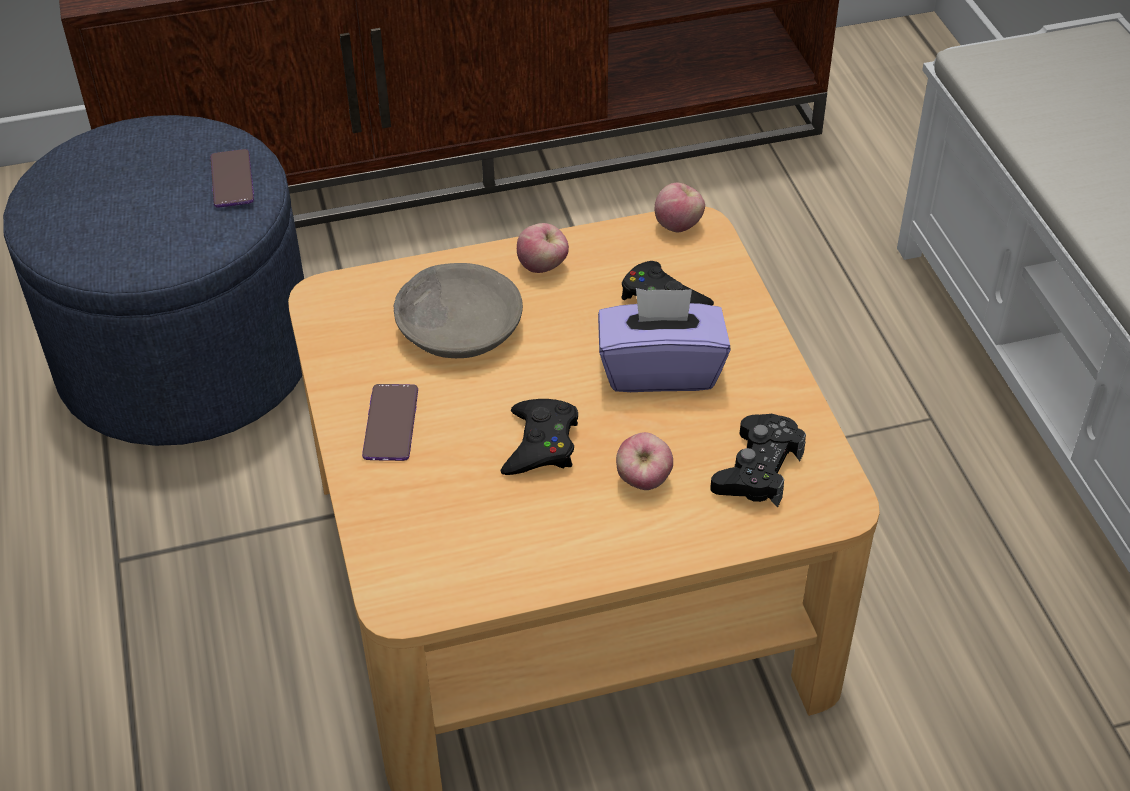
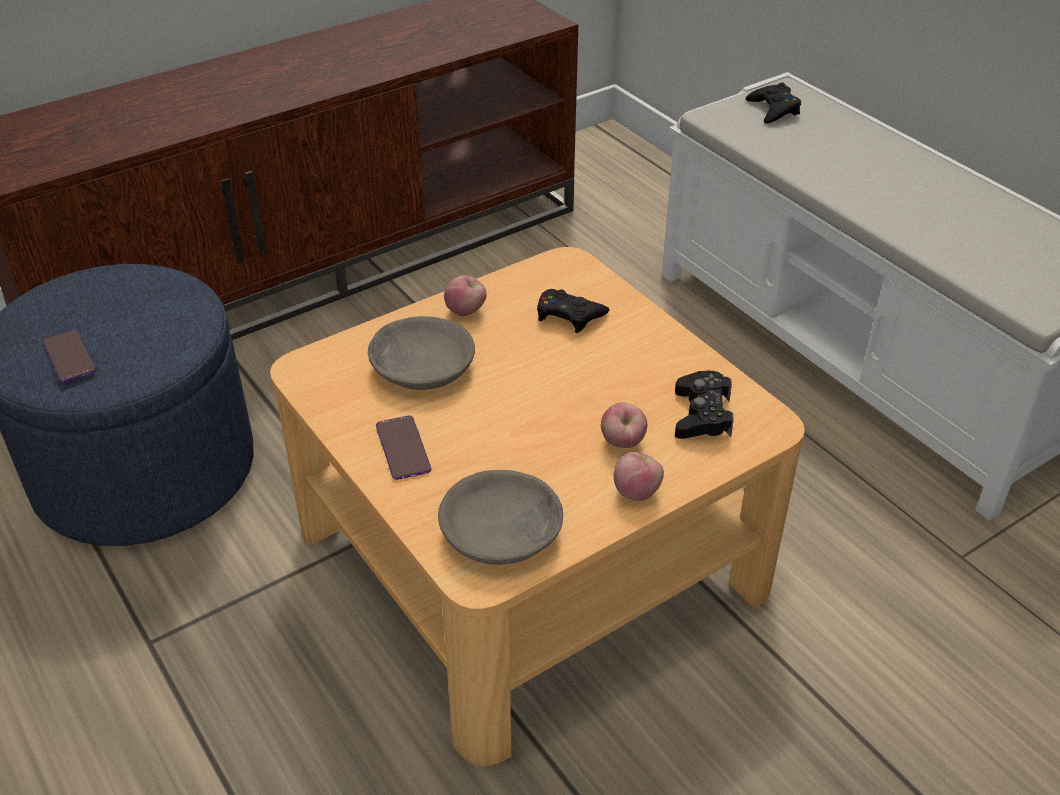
camera: 20 degrees left, 5 degrees down
phone [210,149,254,208] -> phone moved to [43,330,96,383]
black game controller [501,399,578,475] -> black game controller moved to [745,83,801,123]
purple tissue box [598,288,731,392] -> none
apple [655,183,705,232] -> apple moved to [614,452,664,501]
none -> grey bowl [438,470,563,564]

